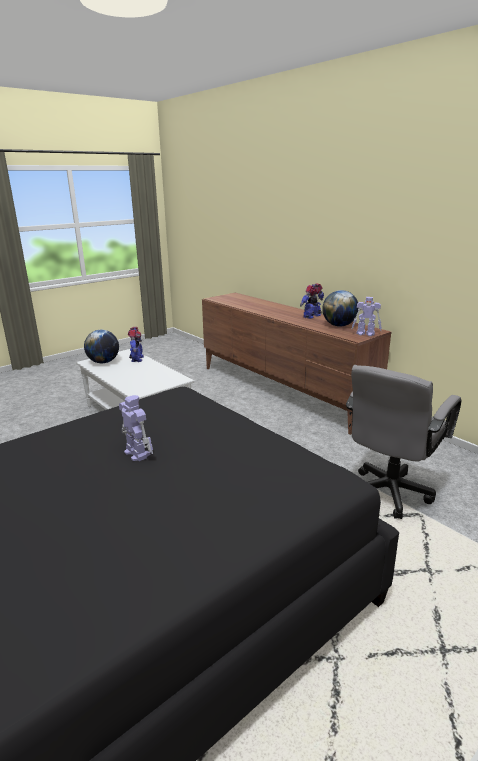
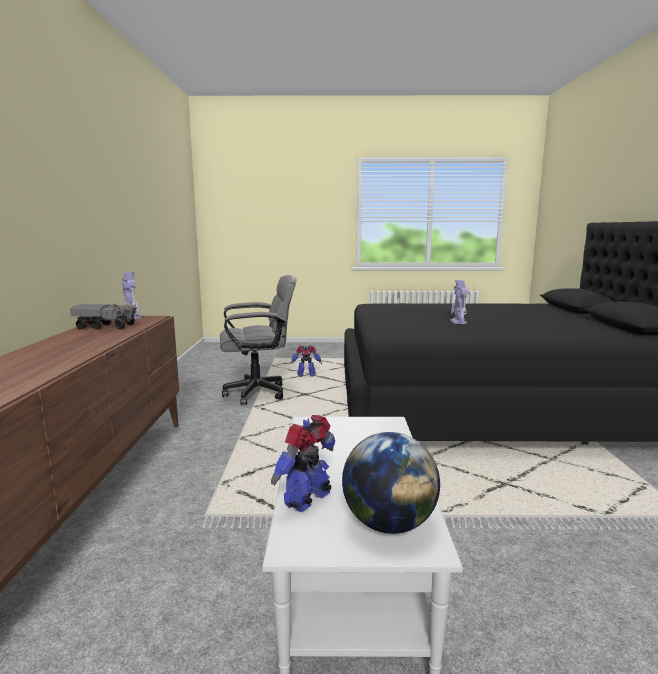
camera: 140 degrees left, 10 degrees down
toy robot [300,284,324,319] -> toy robot moved to [291,346,322,377]
globe [322,290,359,327] -> toy truck [70,304,137,329]

